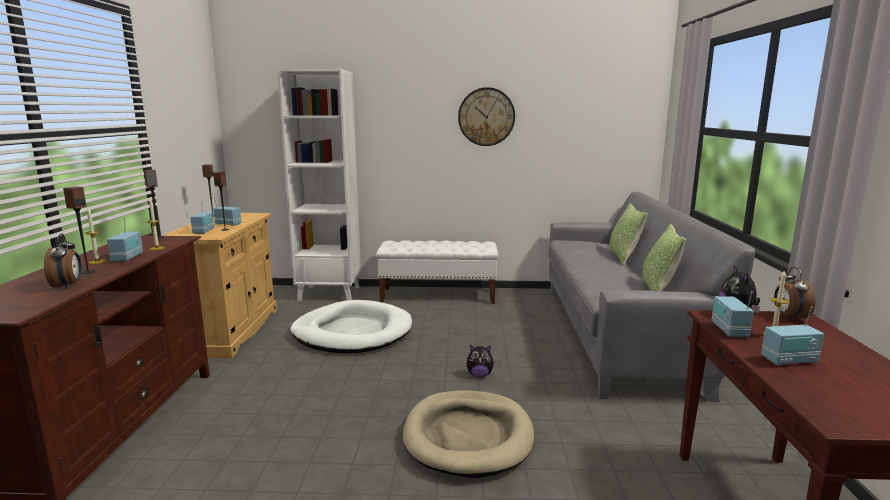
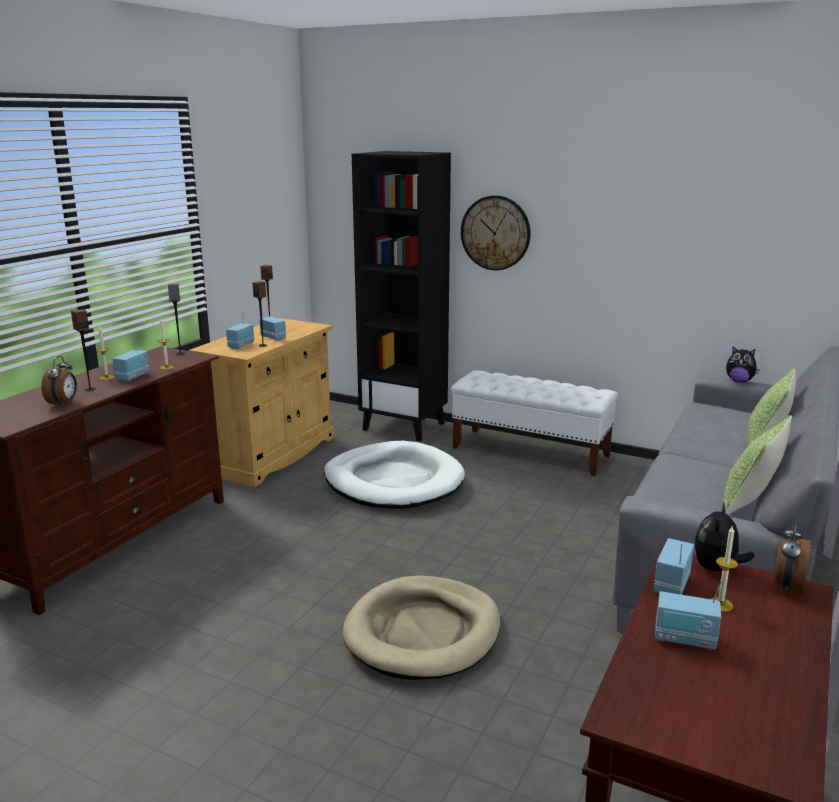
camera: 25 degrees right, 5 degrees up
white bookcase [277,69,361,301] -> black bookcase [352,151,451,441]
wall clock [458,87,515,146] -> wall clock moved to [461,195,531,270]
plush toy [467,345,496,377] -> plush toy moved to [726,346,760,382]

